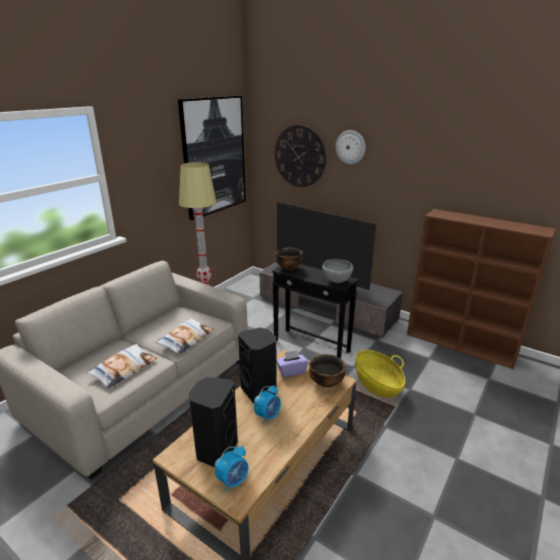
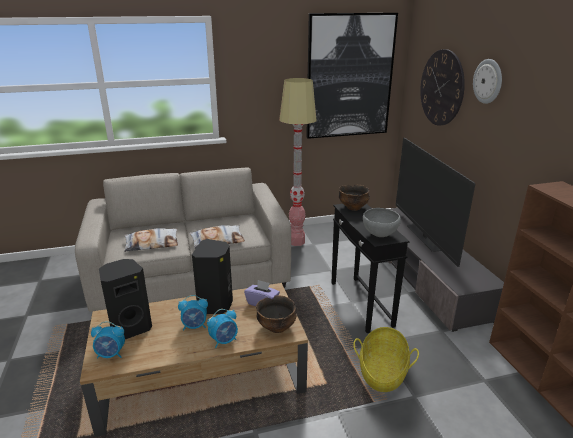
camera: 40 degrees right, 0 degrees up
none -> alarm clock [207,309,238,348]

